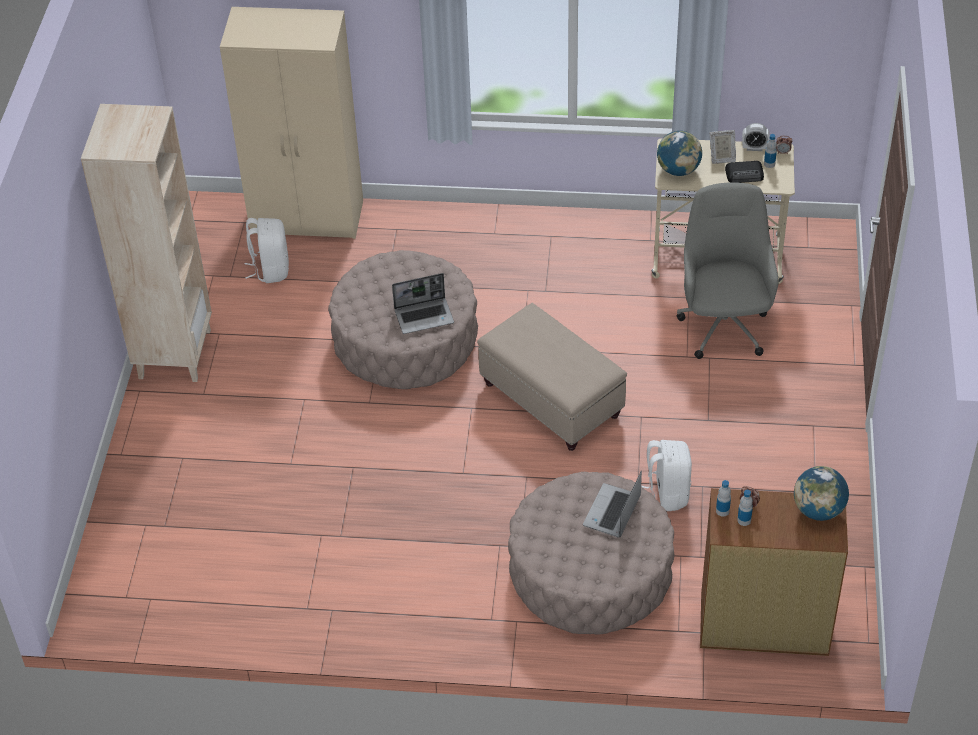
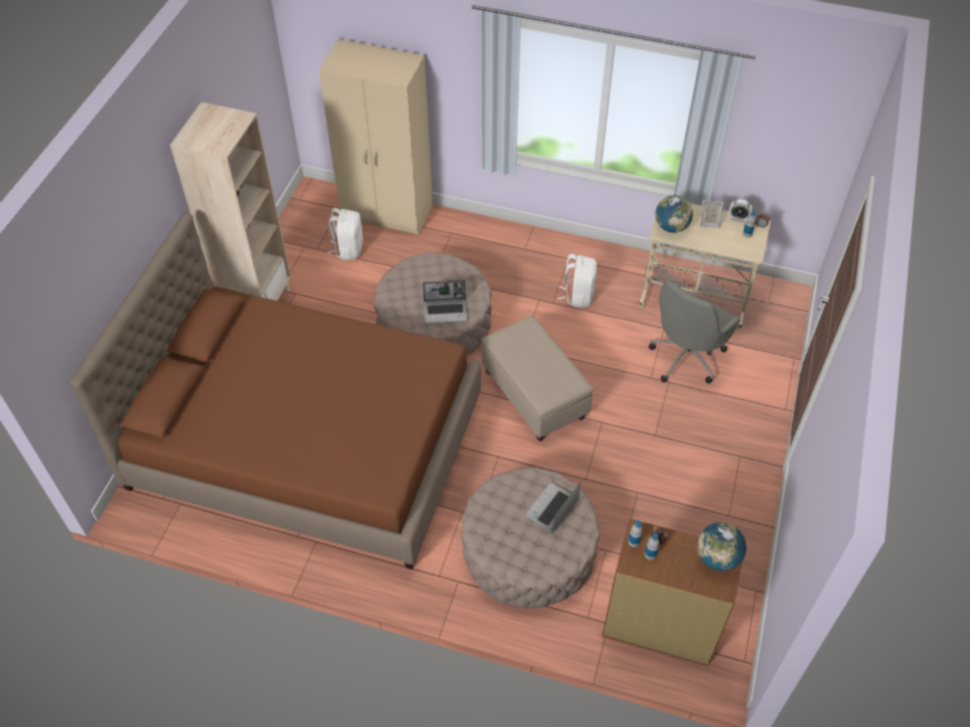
camera: 10 degrees right, 5 degrees up
white backpack [641,440,692,511] -> white backpack moved to [557,254,597,308]
grey office chair [677,182,779,359] -> grey office chair turned 150 degrees counterclockwise [649,280,740,384]
radio [725,161,764,183] -> none
none -> brown bed [70,213,481,569]

